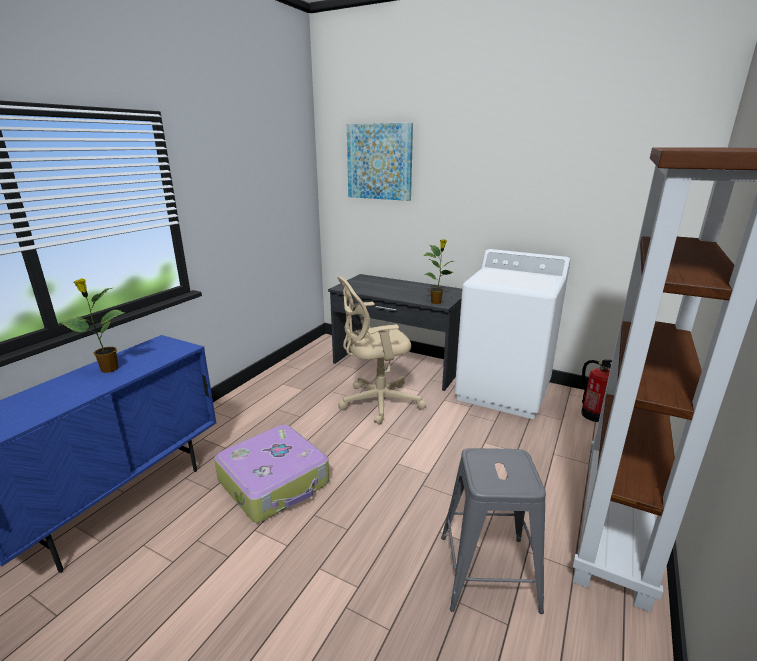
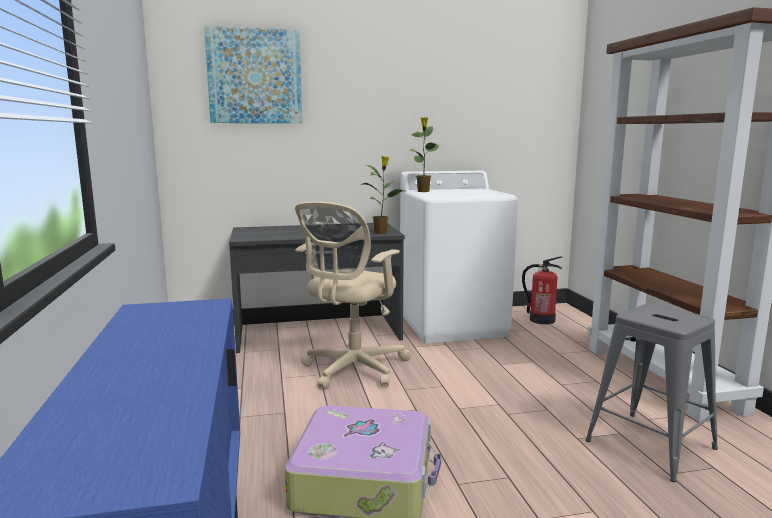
camera: 40 degrees left, 10 degrees down
potted plant [60,278,125,373] -> potted plant moved to [409,117,439,192]

